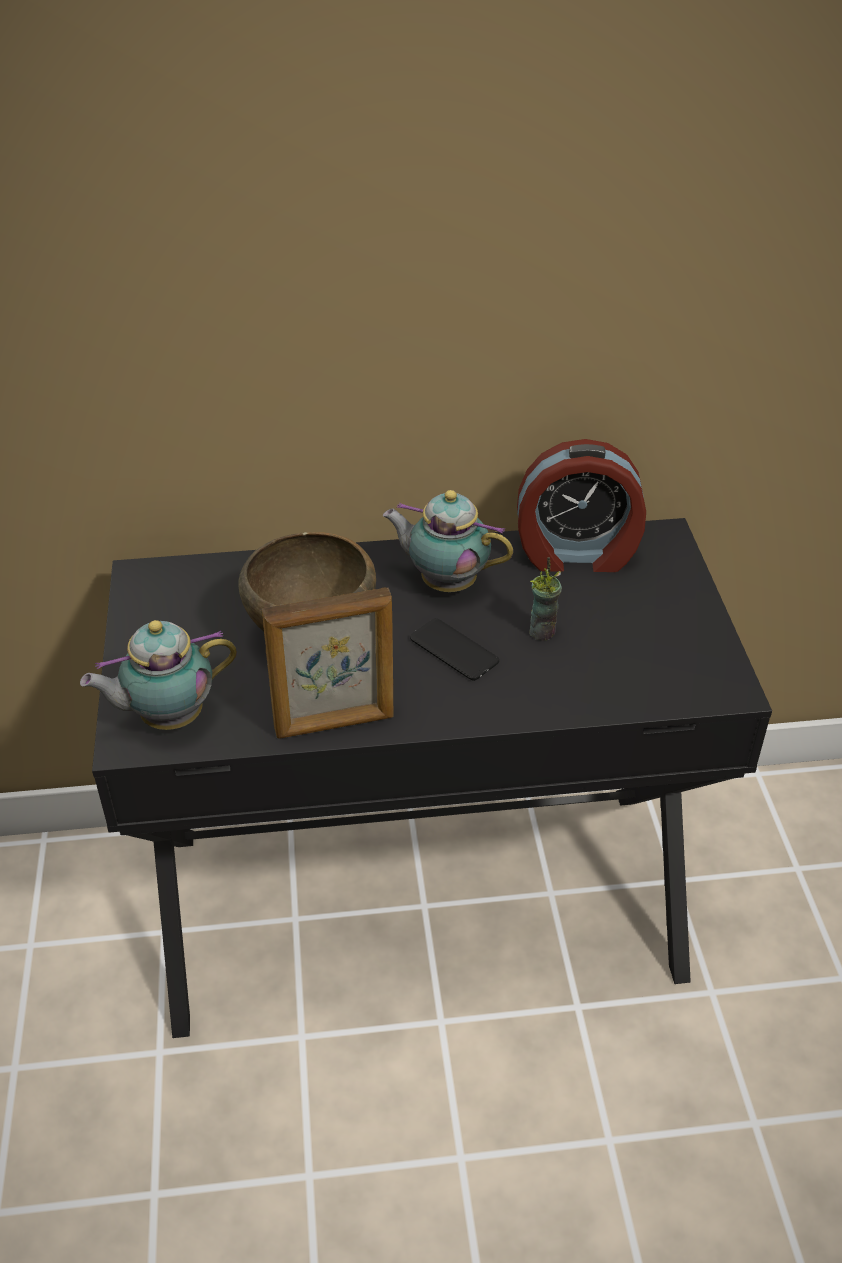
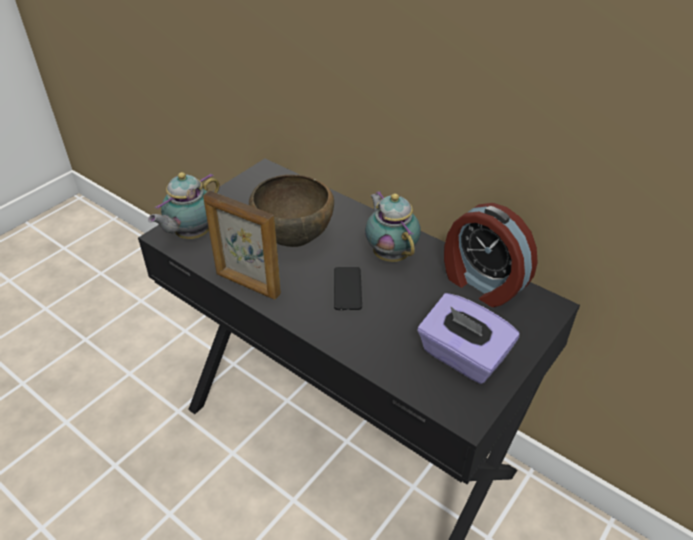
camera: 45 degrees right, 0 degrees up
teapot [80,620,237,730] -> teapot turned 75 degrees counterclockwise [148,172,220,239]
cup [529,557,562,641] -> none
none -> purple tissue box [417,293,520,384]

